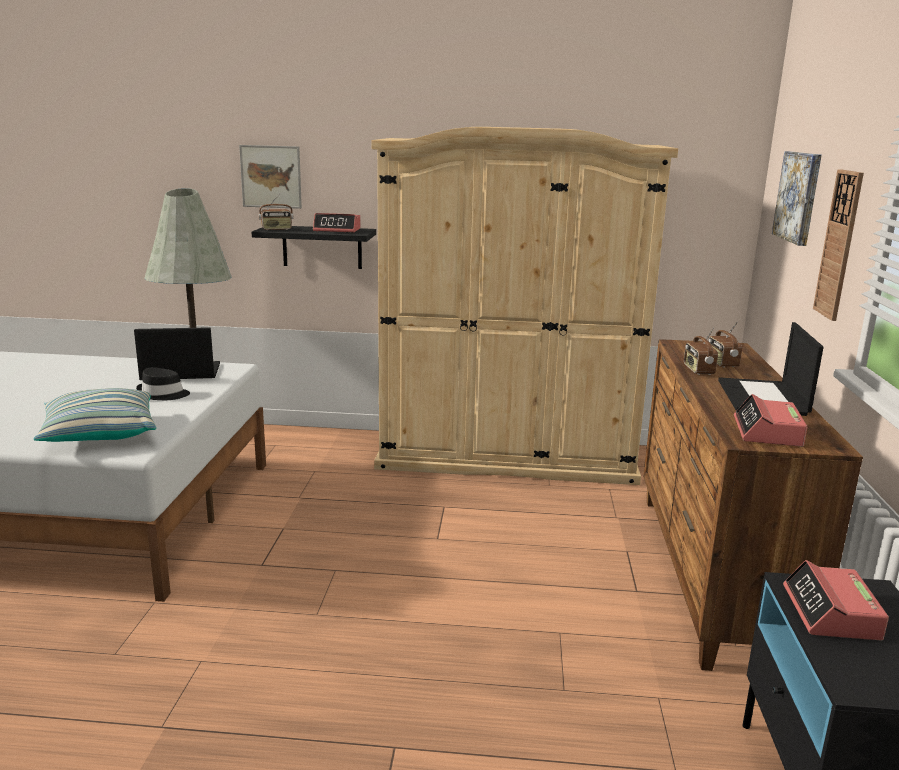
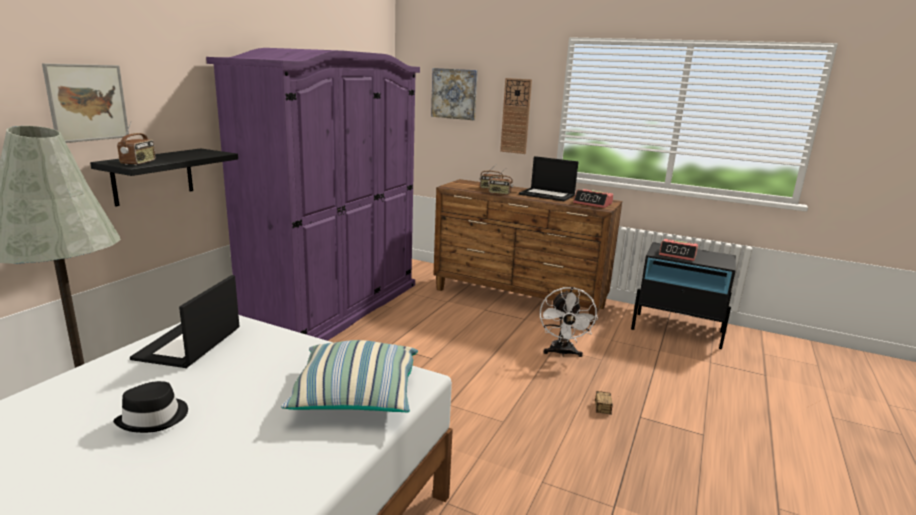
camera: 70 degrees left, 0 degrees up
black hat [136,367,190,400] -> black hat moved to [113,381,188,433]
alarm clock [313,213,361,233] -> none
beige wardrobe [371,127,678,485] -> purple wardrobe [206,48,420,341]
none -> white fan [540,287,598,357]
none -> storage box [595,391,613,415]

